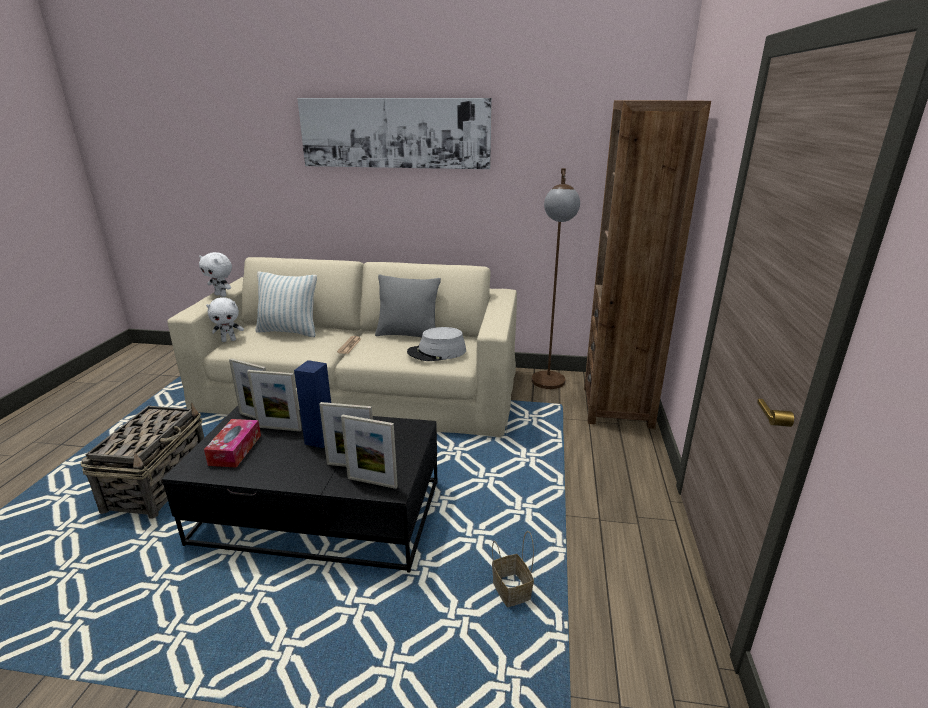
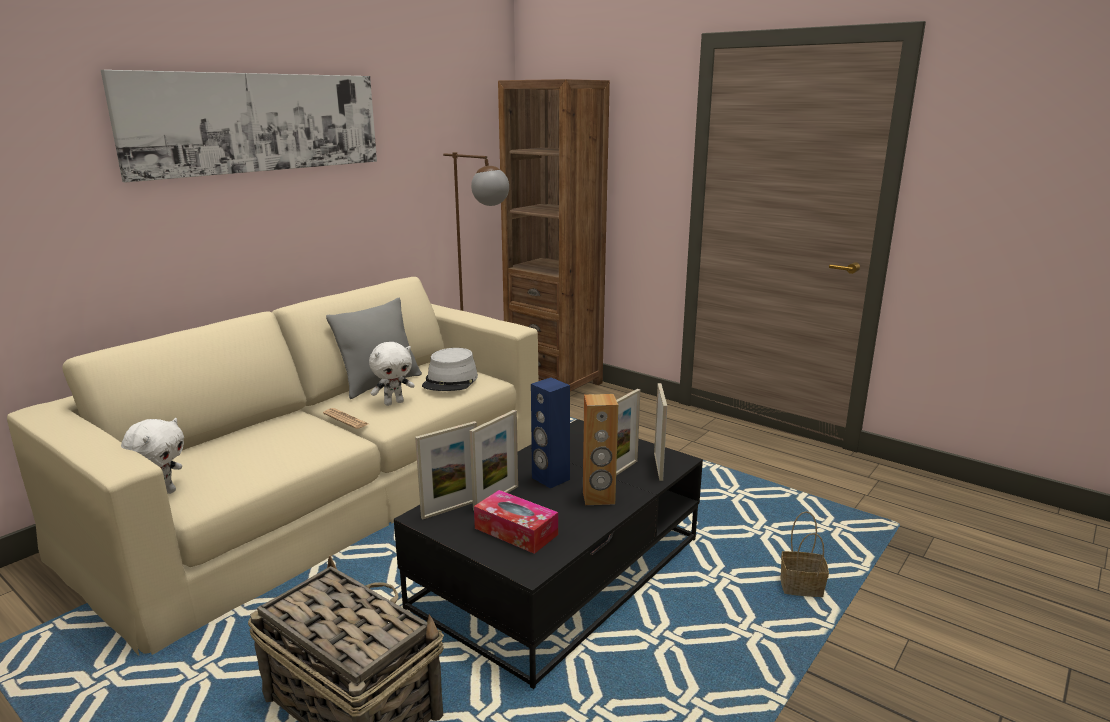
camera: 60 degrees left, 5 degrees down
white plush toy [199,252,232,297] -> white plush toy moved to [369,342,415,406]
pillow [255,271,317,337] -> none
picture frame [341,415,398,489] -> picture frame turned 45 degrees counterclockwise [654,383,667,481]
basket [492,531,534,607] -> basket moved to [780,511,829,597]
none -> brown speaker [583,394,618,505]

